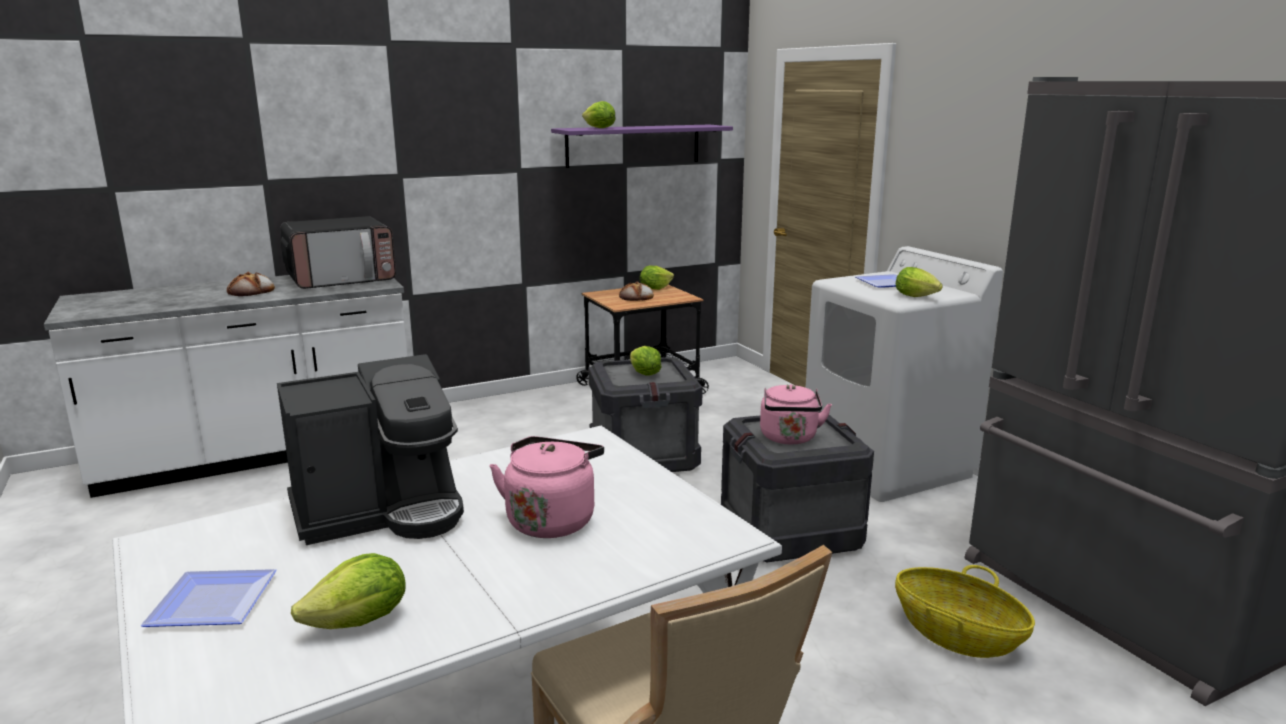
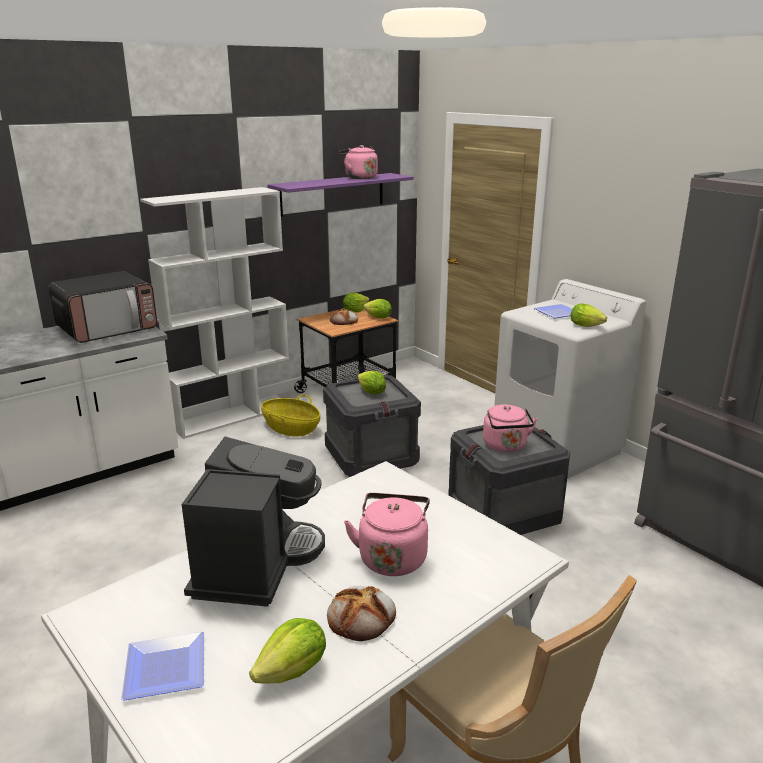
camera: 10 degrees left, 5 degrees up
bread [227,272,275,296] -> bread moved to [327,586,396,641]
coffee machine [277,354,464,545] -> coffee machine turned 45 degrees counterclockwise [182,437,325,607]
lettuce [582,101,616,128] -> lettuce moved to [363,299,392,318]
basket [895,565,1035,658] -> basket moved to [261,395,320,436]
none -> white bookcase [140,187,289,439]
none -> pink kettle [339,145,378,179]

